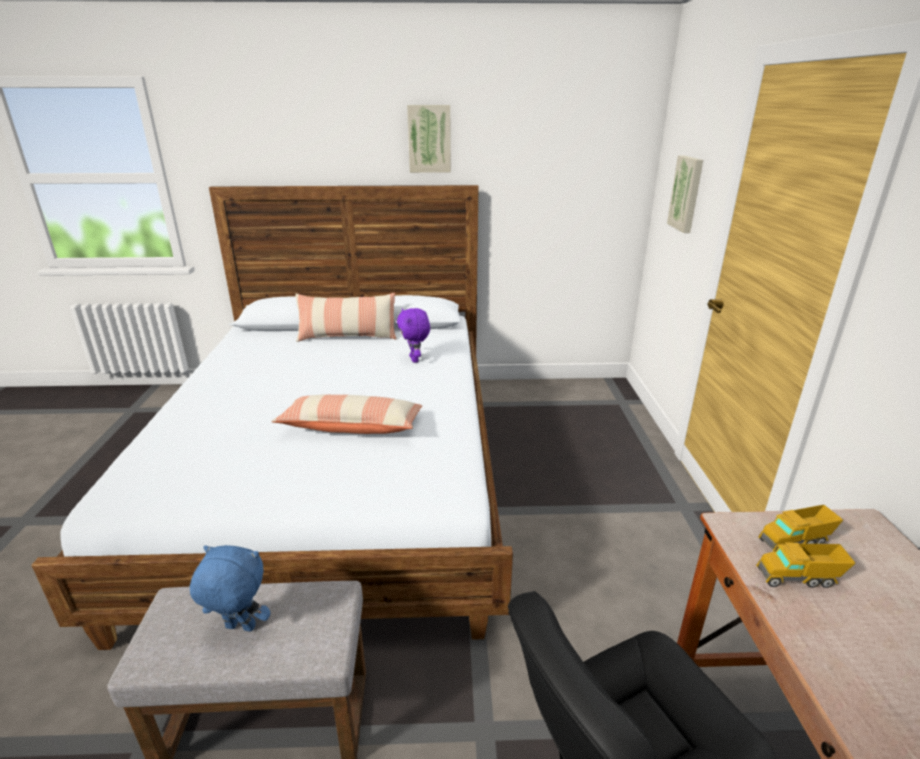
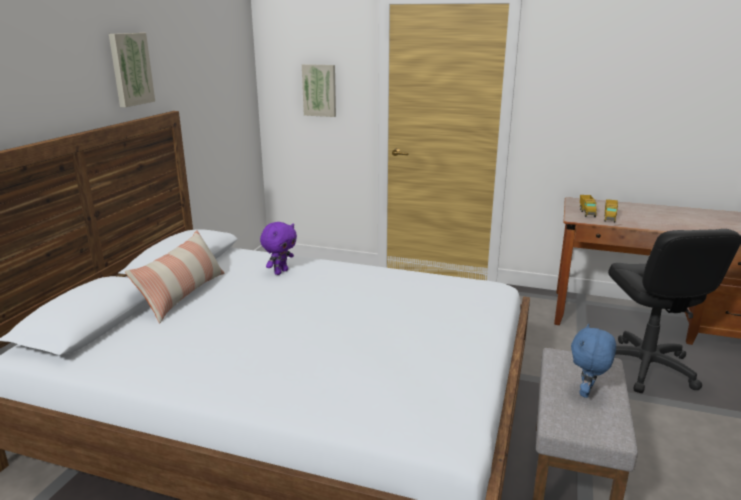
camera: 70 degrees left, 5 degrees down
pillow [271,395,422,434] -> none
purple plush toy [397,308,430,363] -> purple plush toy turned 60 degrees counterclockwise [260,222,297,275]

